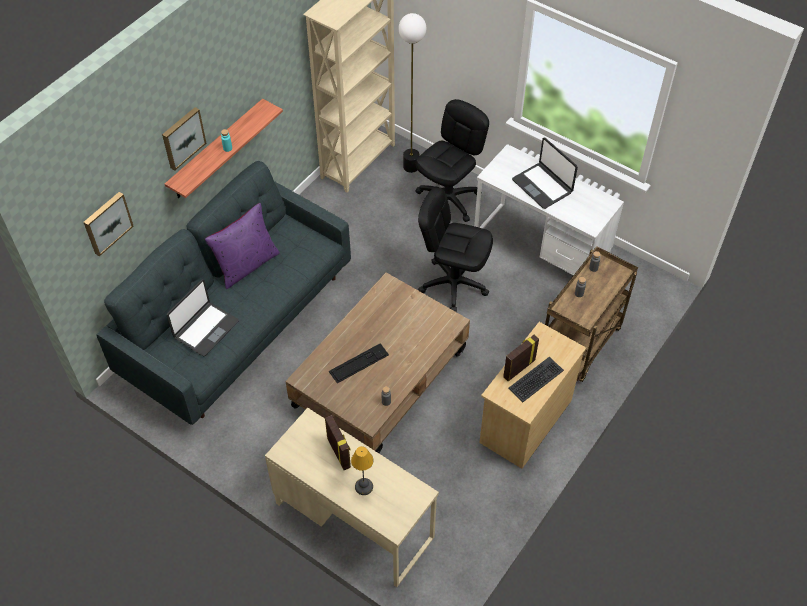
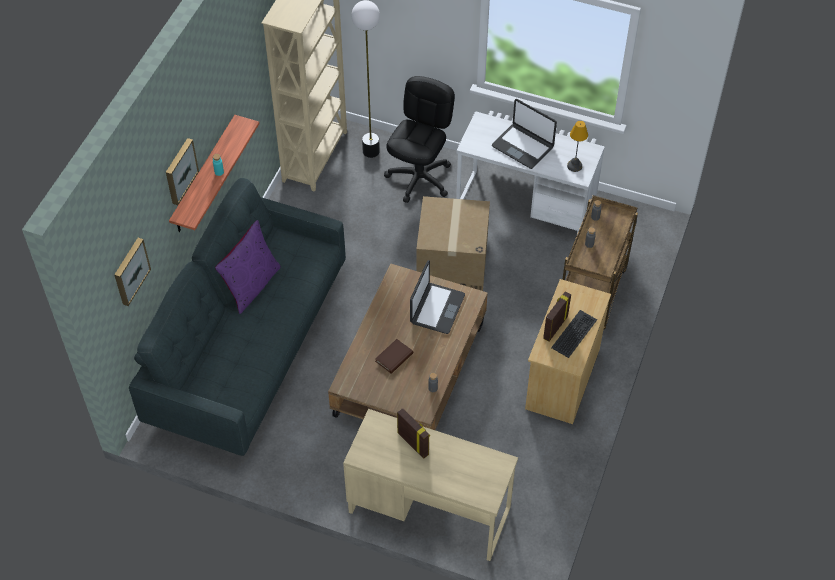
camera: 15 degrees left, 0 degrees up
laptop [167,279,239,357] -> laptop moved to [410,260,465,334]
keyboard [329,343,389,383] -> brown book [375,339,413,374]
table lamp [351,446,374,495] -> table lamp moved to [567,121,588,172]
black office chair [418,188,493,312] -> cardboard box [416,196,490,291]

